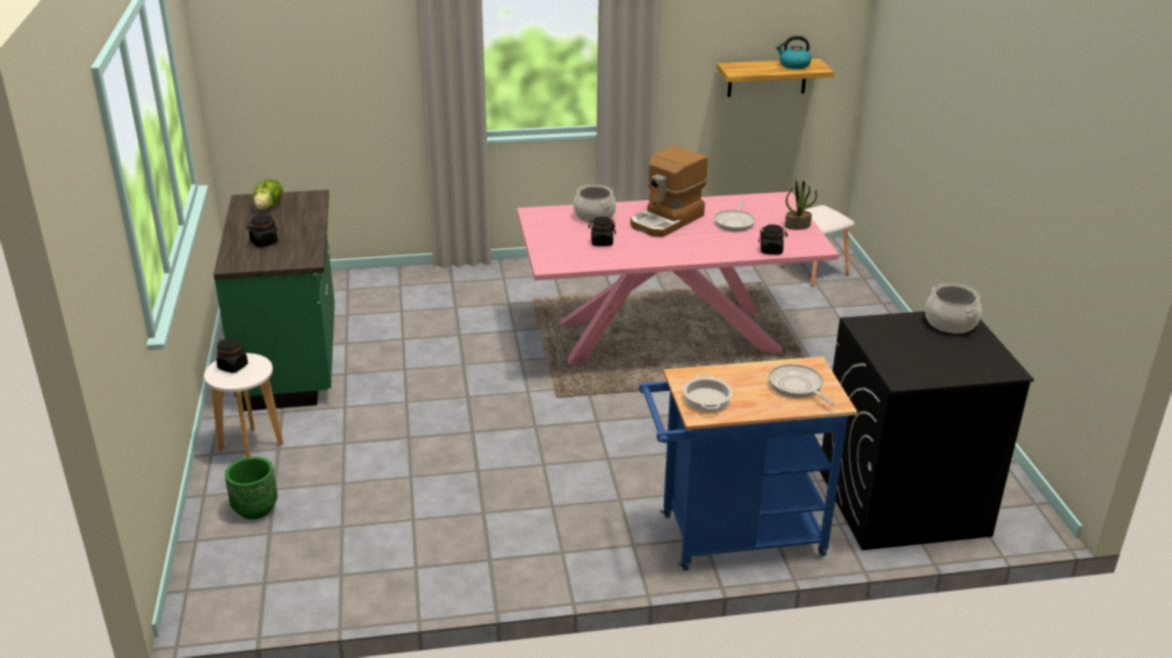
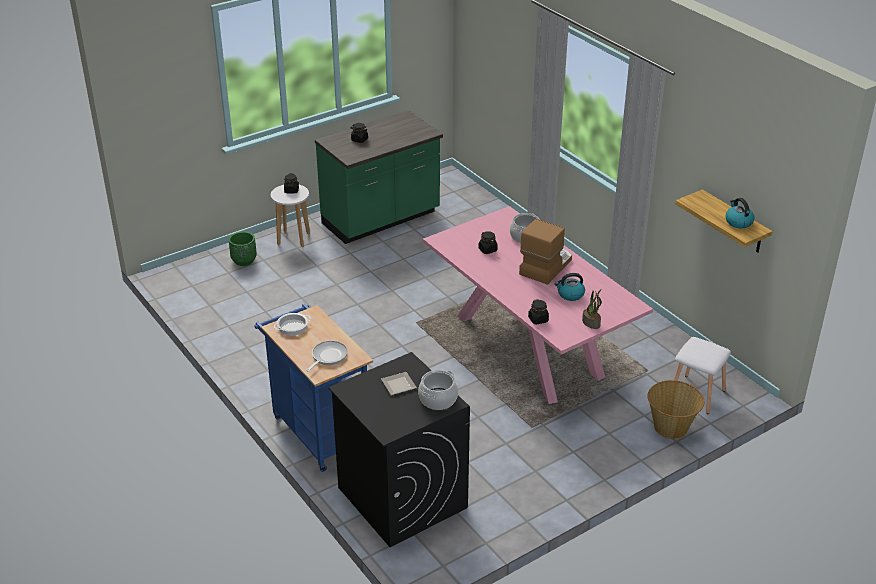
camera: 65 degrees right, 5 degrees up
lettuce [253,179,283,210] -> none
coffee machine [630,146,708,237] -> coffee machine turned 105 degrees clockwise [519,219,572,285]
frying pan [714,201,755,232] -> kettle [555,273,585,301]
none -> plate [381,372,417,395]
none -> basket [648,380,704,439]

